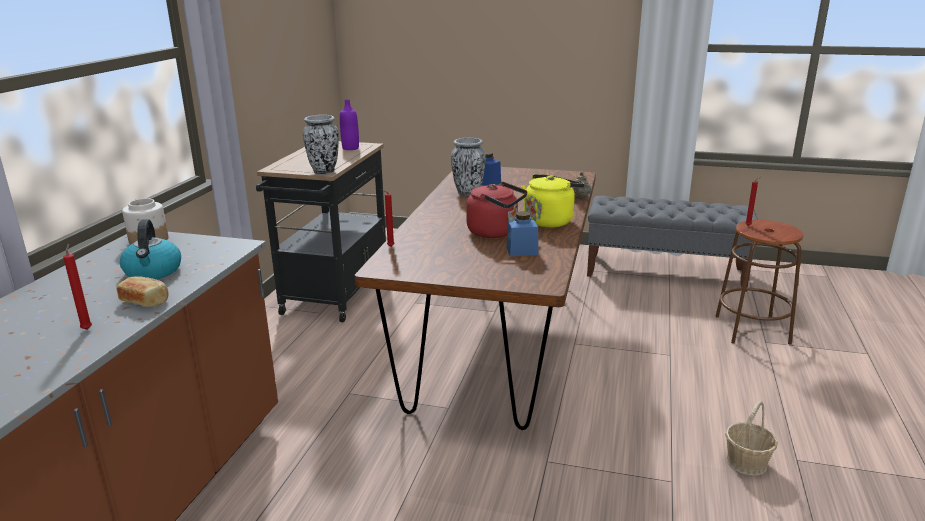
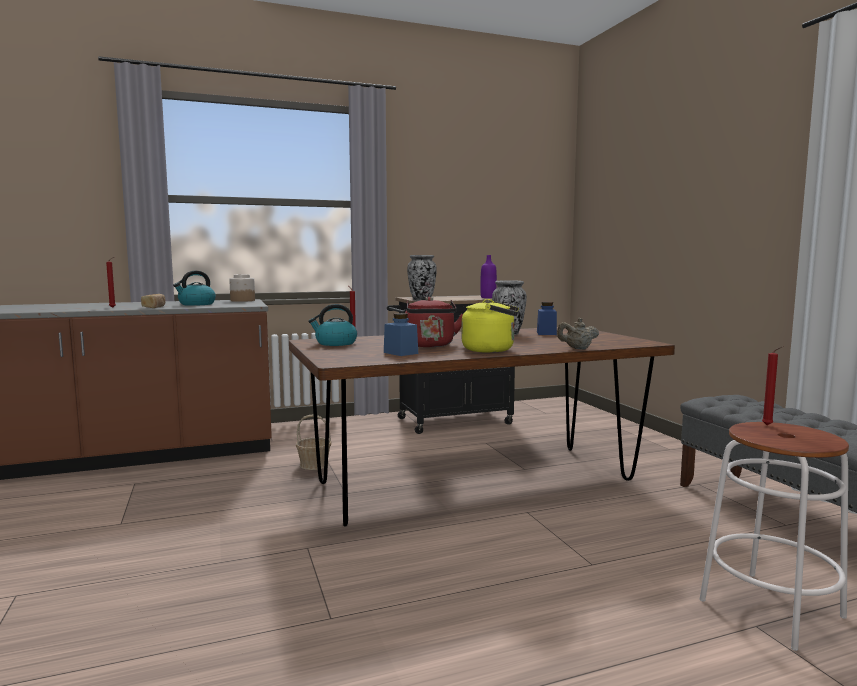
camera: 55 degrees right, 15 degrees down
brown stool [715,220,803,345] -> white stool [700,422,849,651]
basket [725,401,778,476] -> basket moved to [296,415,331,470]
none -> kettle [308,304,357,346]

